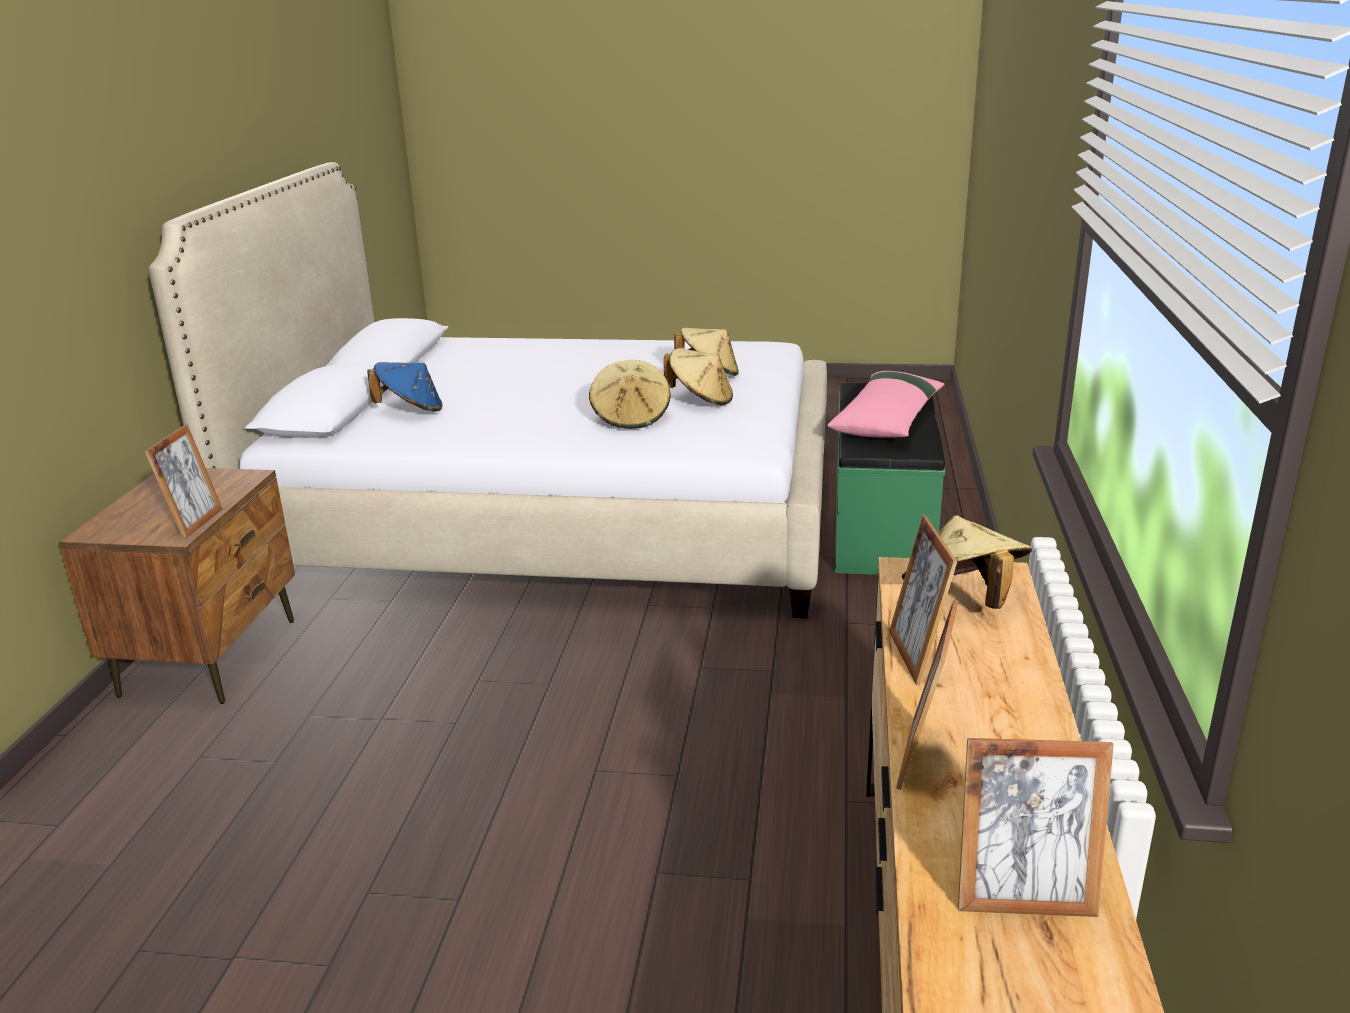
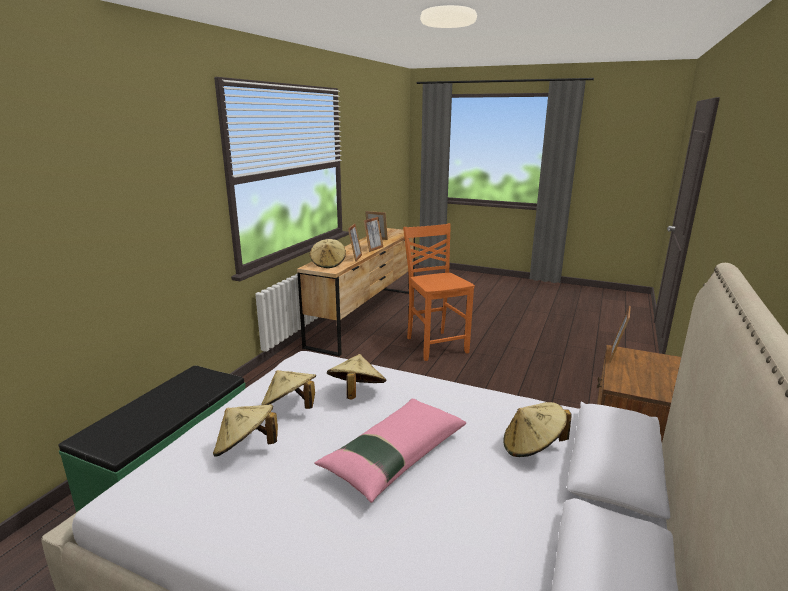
camera: 165 degrees left, 5 degrees down
blue hat [367,362,443,412] -> beige hat [504,402,572,457]
pink pillow [828,371,945,438] -> pink pillow moved to [315,398,466,503]
none -> orange chair [403,223,475,361]

